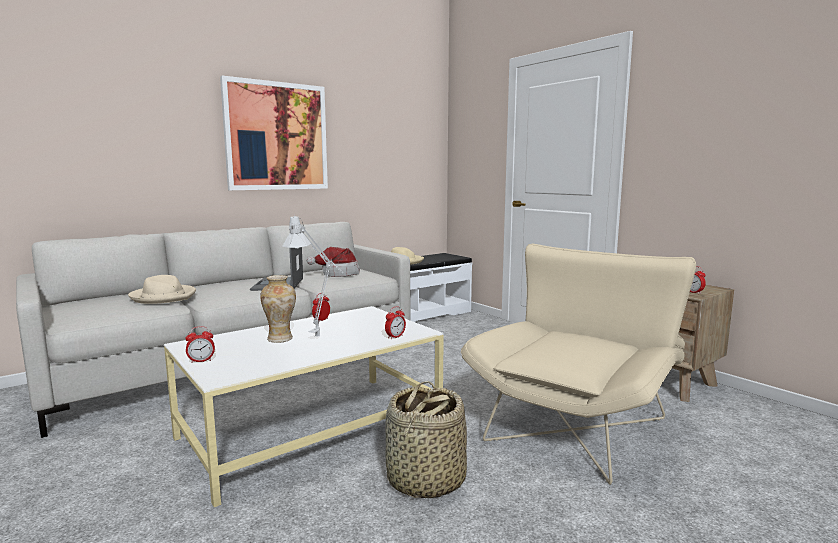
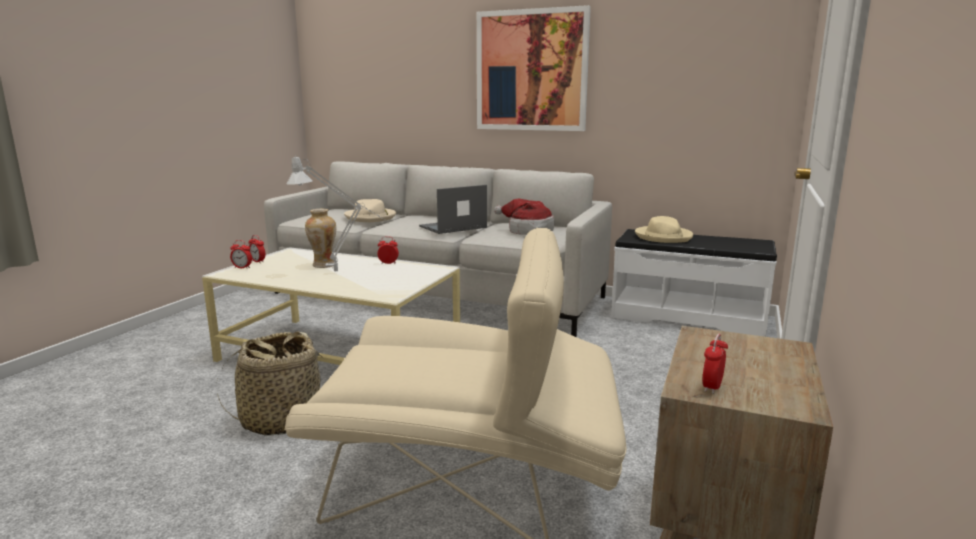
camera: 60 degrees right, 5 degrees up
alarm clock [385,306,406,339] -> alarm clock moved to [230,240,252,269]

